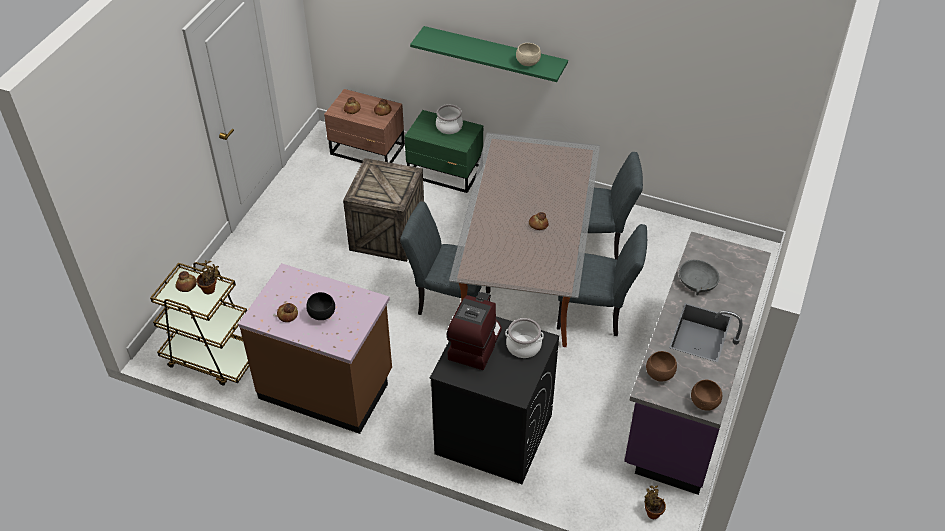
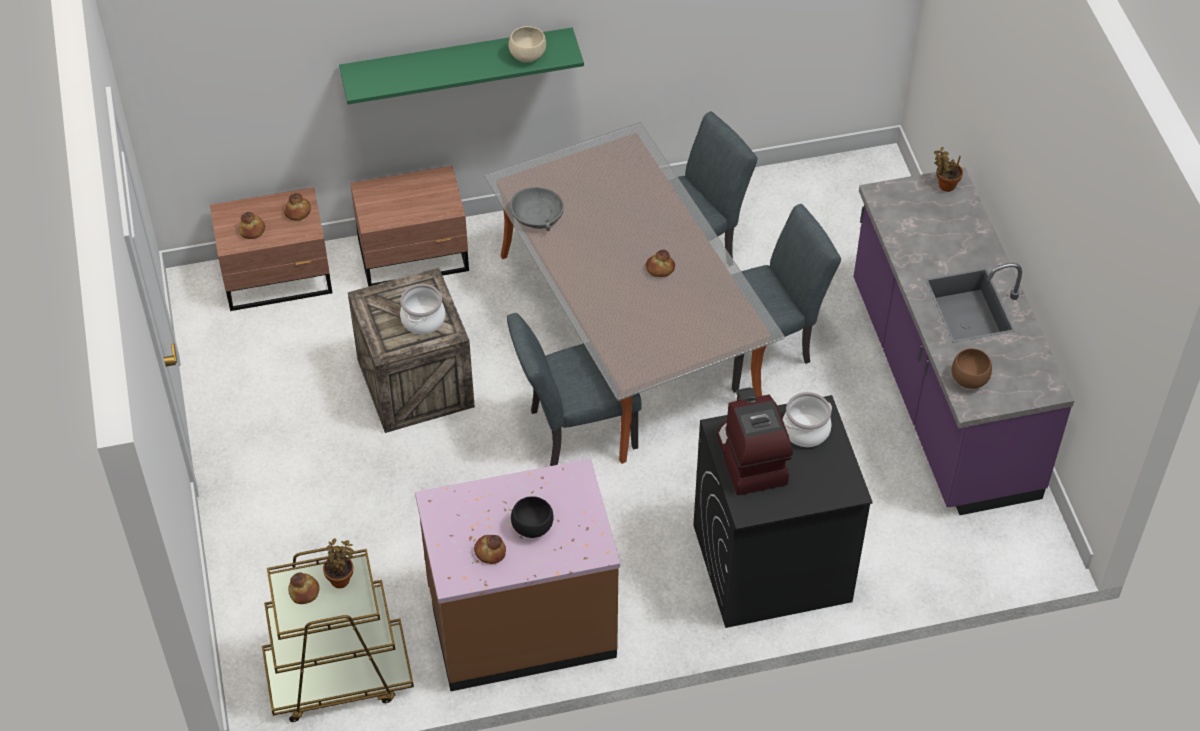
camera: 35 degrees left, 5 degrees up
green nightstand [404,110,483,193] -> brown nightstand [350,166,469,287]
cooking pot [436,104,463,134] -> cooking pot moved to [400,284,445,334]
potted plant [645,485,666,519] -> potted plant moved to [934,147,963,192]
grey bowl [679,260,720,295] -> grey bowl moved to [510,187,564,231]
brown bowl [691,380,722,411] -> none

